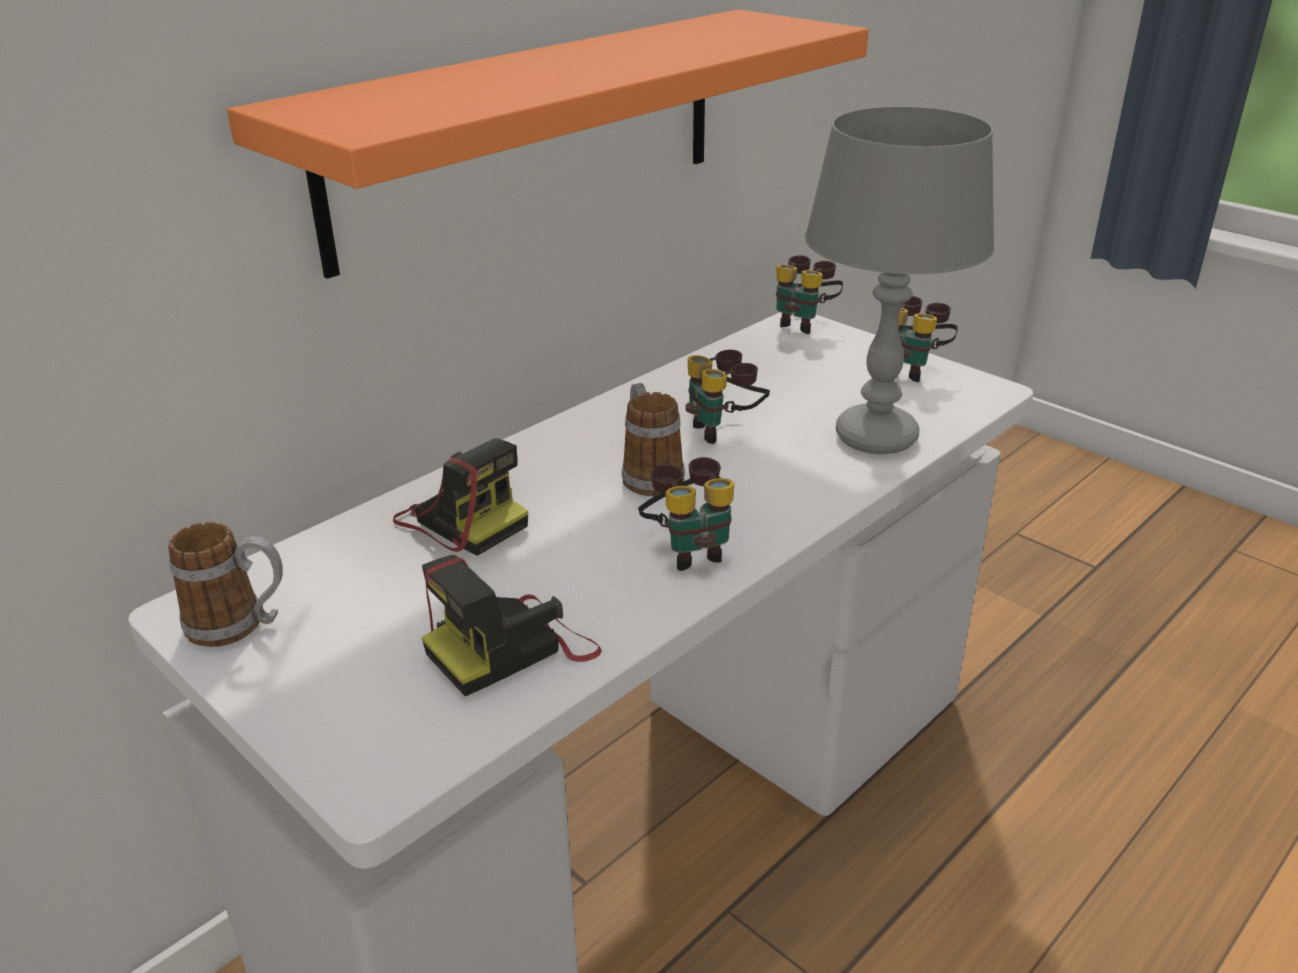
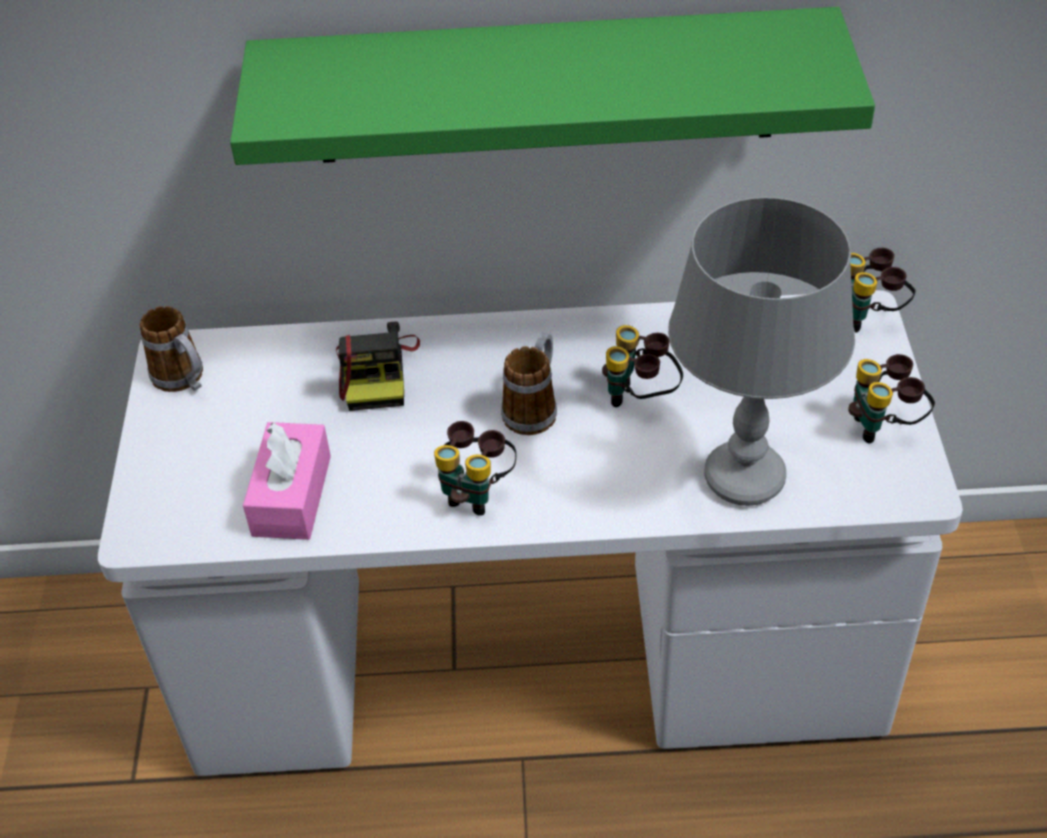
camera: 45 degrees right, 15 degrees up
orange shelf [227,9,869,279] -> green shelf [230,7,875,165]
camera [421,555,602,696] -> pink tissue box [243,422,331,540]

